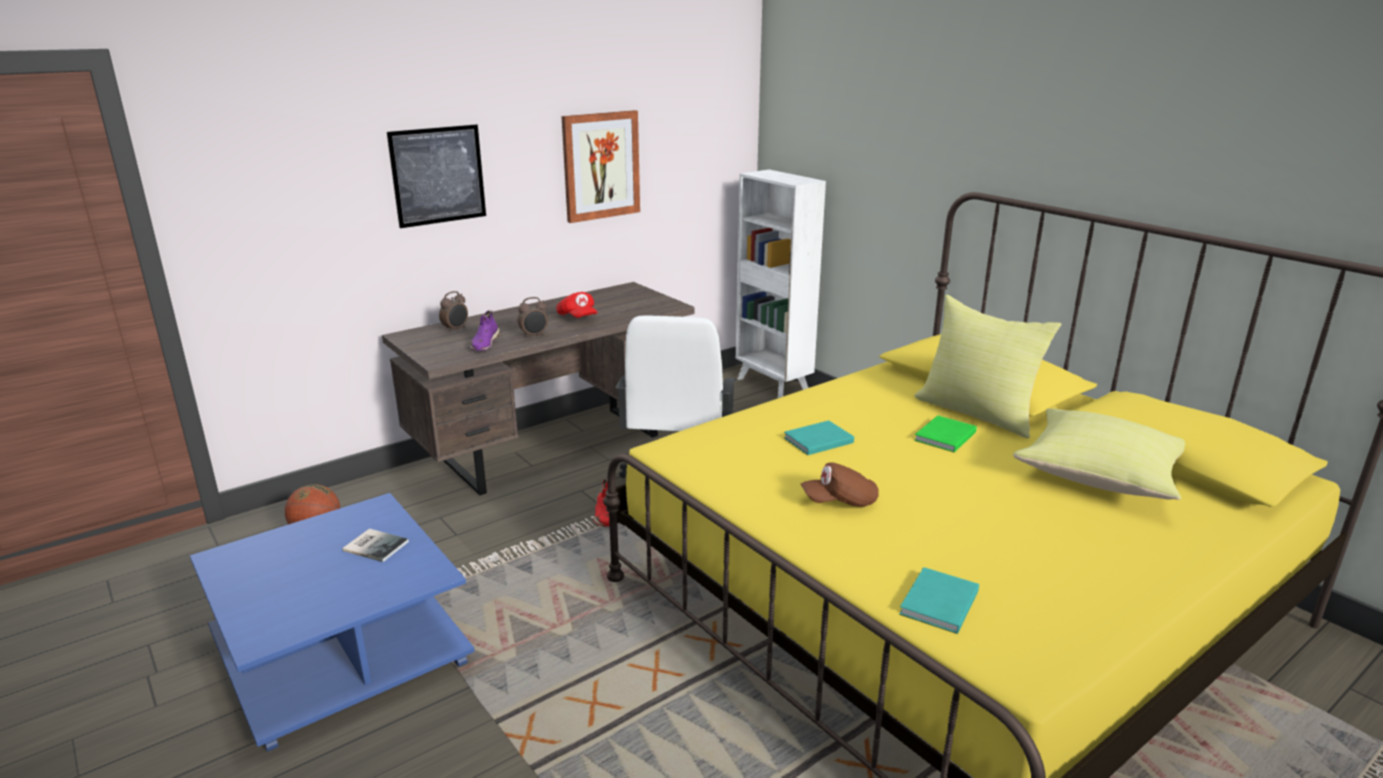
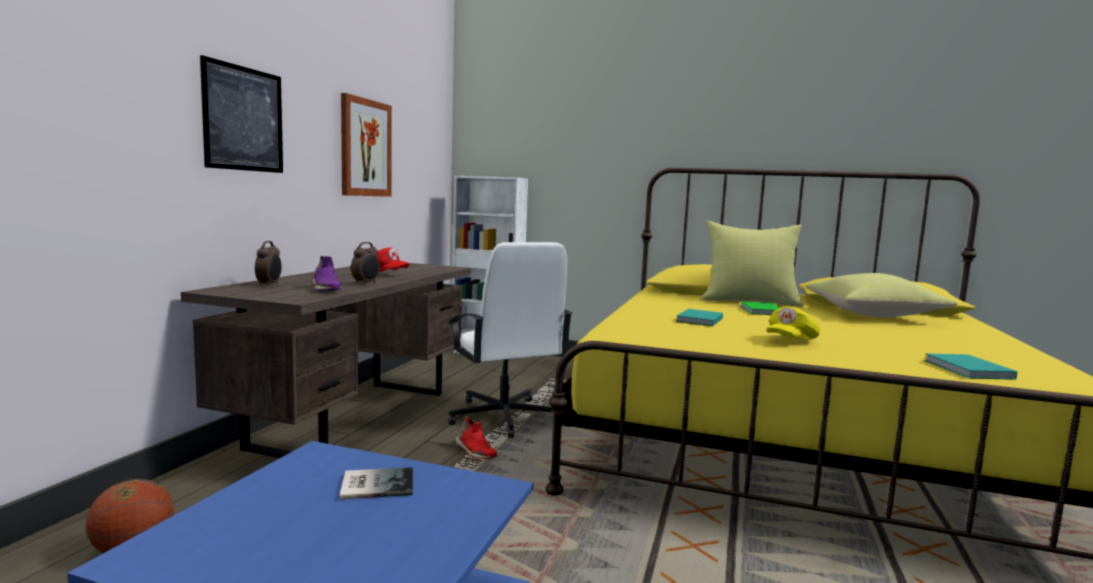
camera: 35 degrees left, 15 degrees down
brown cap [801,462,879,507] -> yellow cap [766,306,820,340]

